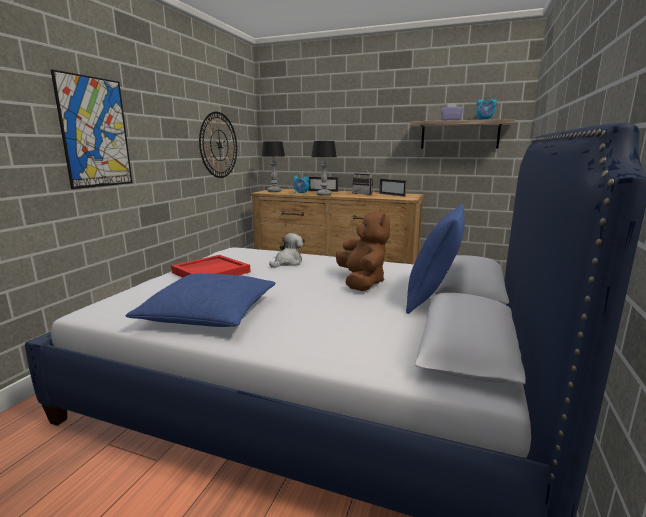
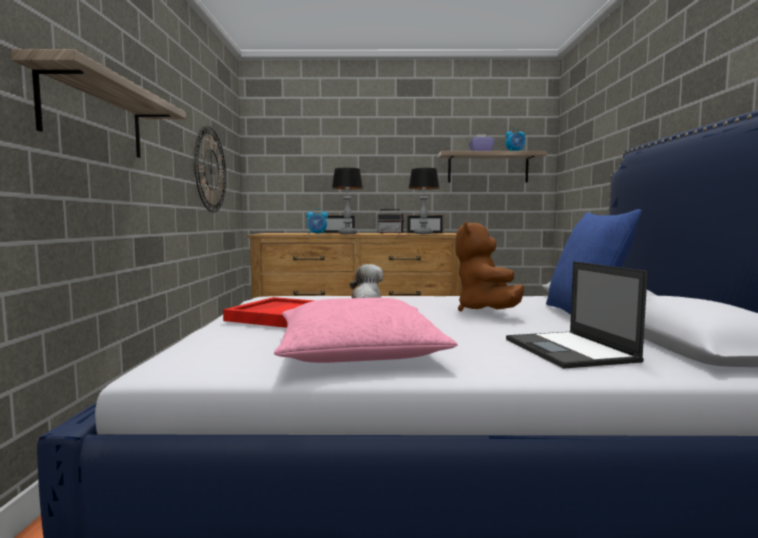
camera: 20 degrees left, 10 degrees down
picture [51,69,132,189] -> shelf [11,49,186,158]
blue pillow [125,273,276,327] -> pink pillow [274,298,457,363]
table lamp [261,141,285,192] -> table lamp moved to [408,168,439,234]
brown plush toy [336,208,390,291] -> brown plush toy turned 150 degrees counterclockwise [455,221,524,311]
none -> laptop [506,261,648,369]

